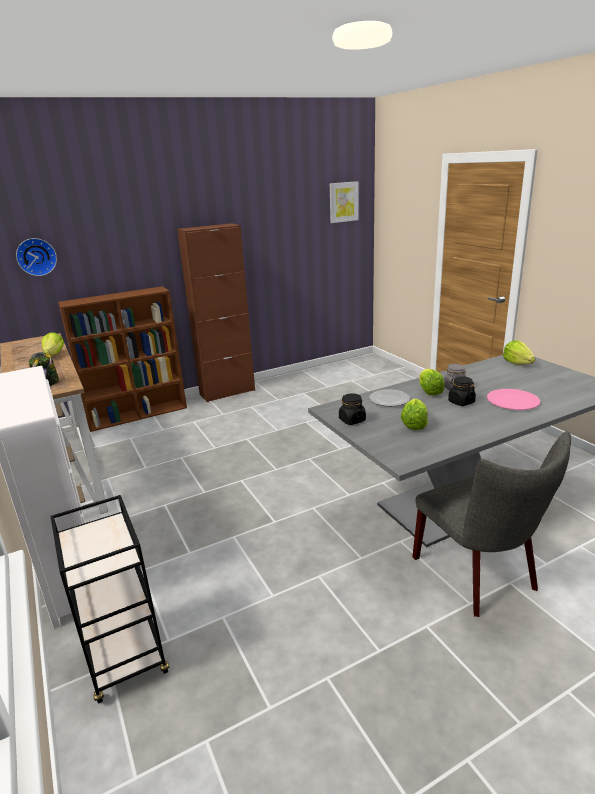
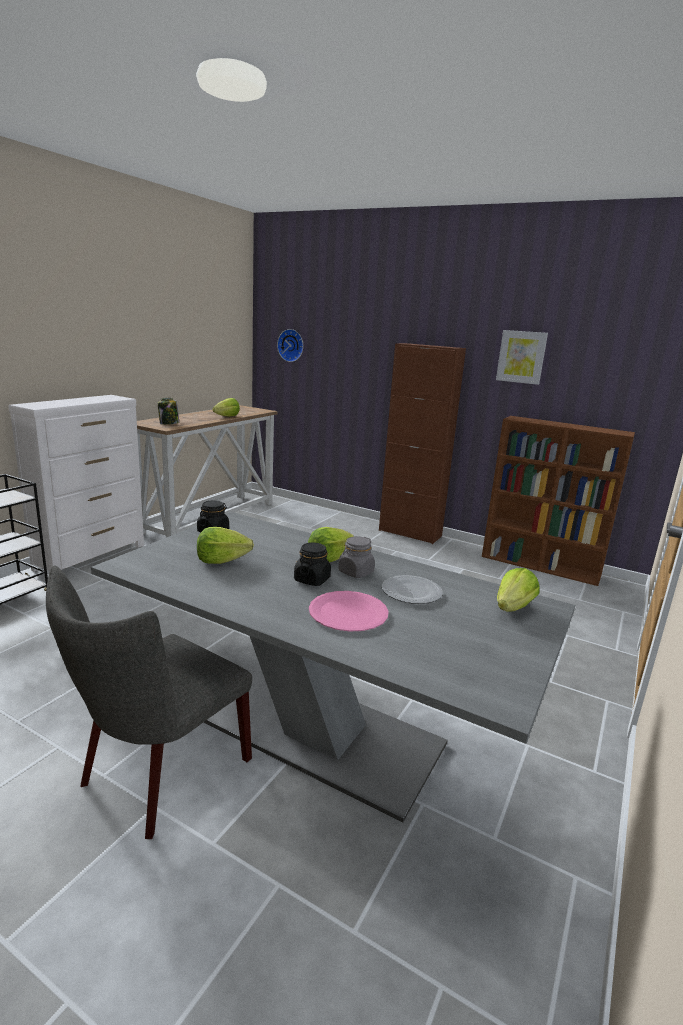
camera: 55 degrees right, 5 degrees down
brown bookcase [58,286,187,432] -> brown bookcase moved to [482,416,635,586]
picture [330,181,359,223] -> picture moved to [496,330,548,385]
plate [369,389,410,406] -> plate moved to [382,575,443,604]

